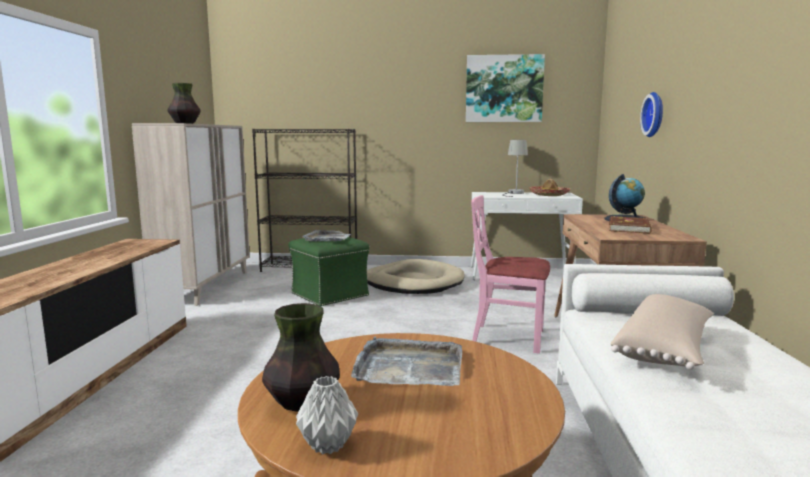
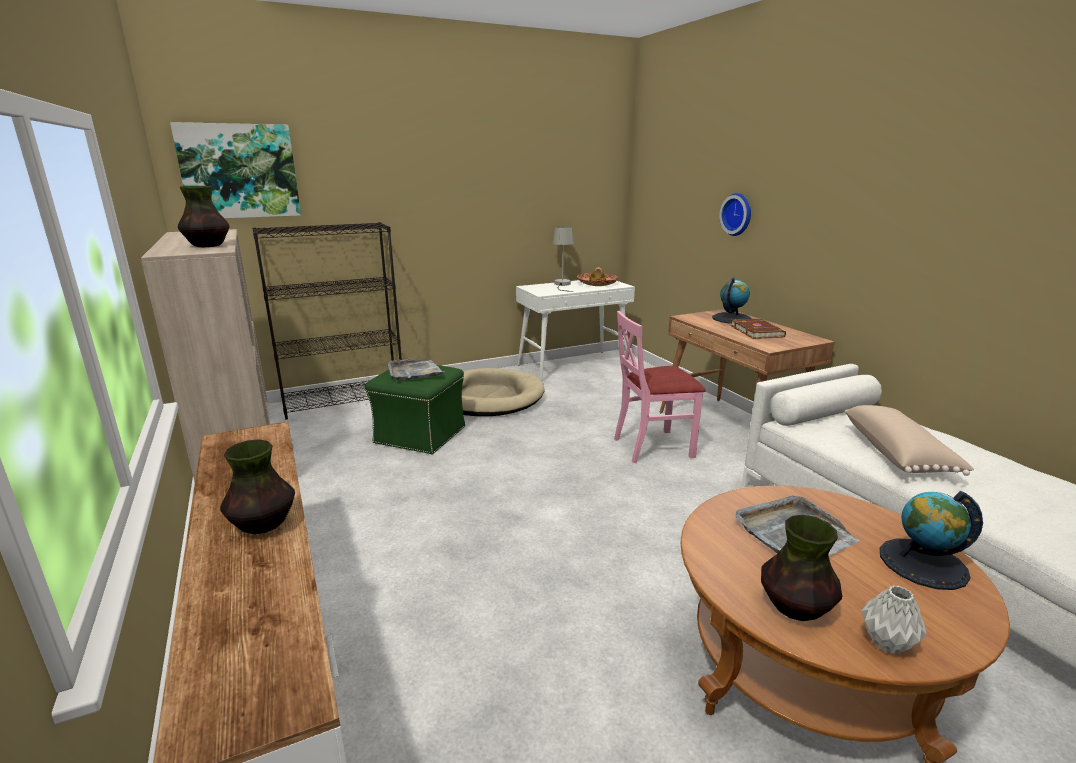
camera: 30 degrees left, 10 degrees up
picture [466,54,545,122] -> picture moved to [170,122,301,218]
none -> vase [220,440,295,534]
none -> globe [880,491,983,590]

